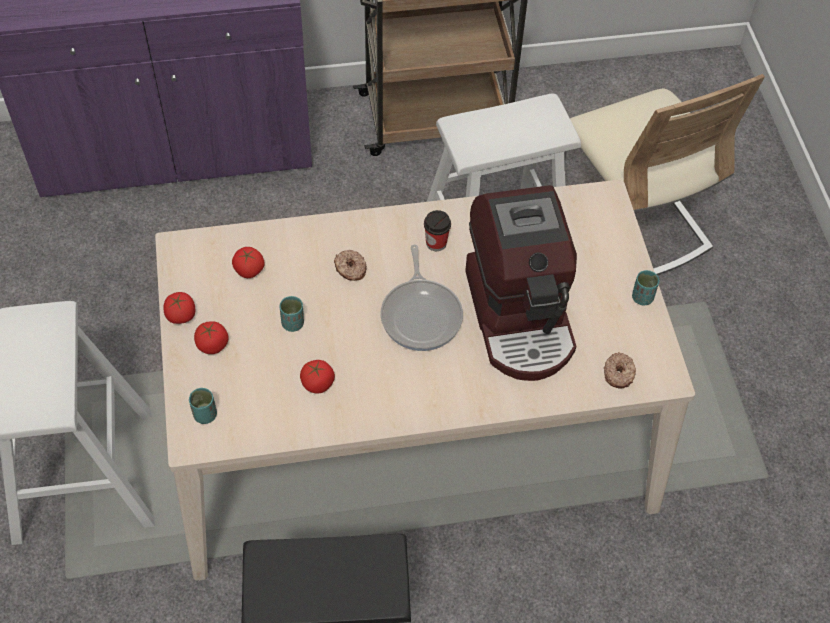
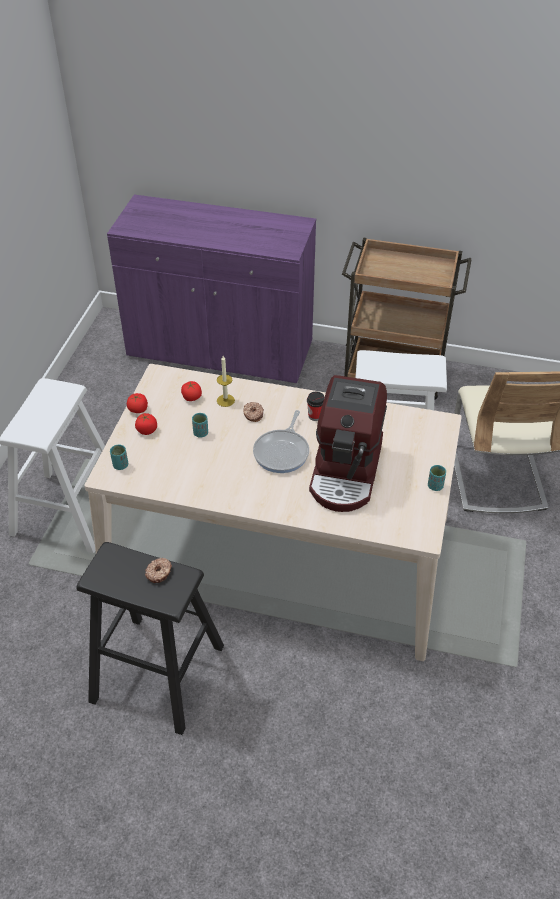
camera: 25 degrees right, 10 degrees down
tomato [300,360,335,394] -> none
donut [604,352,636,389] -> donut moved to [145,558,172,583]
none -> candle [217,356,235,407]

